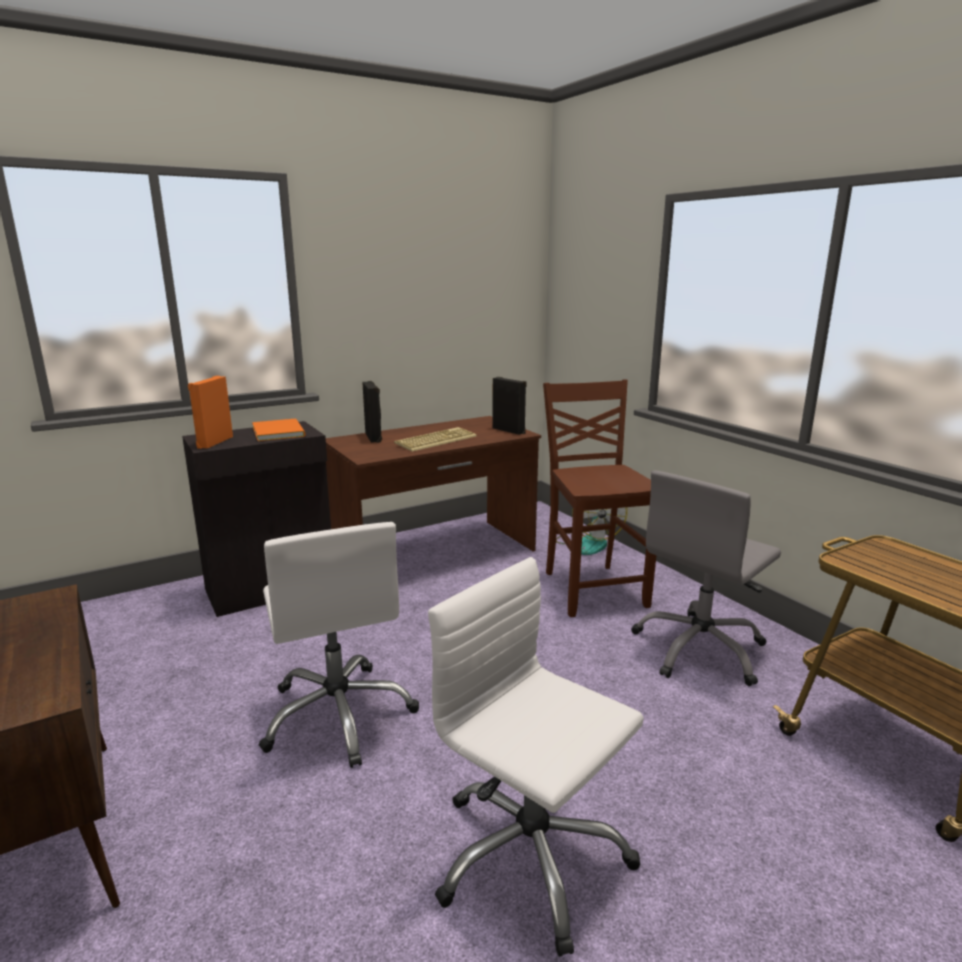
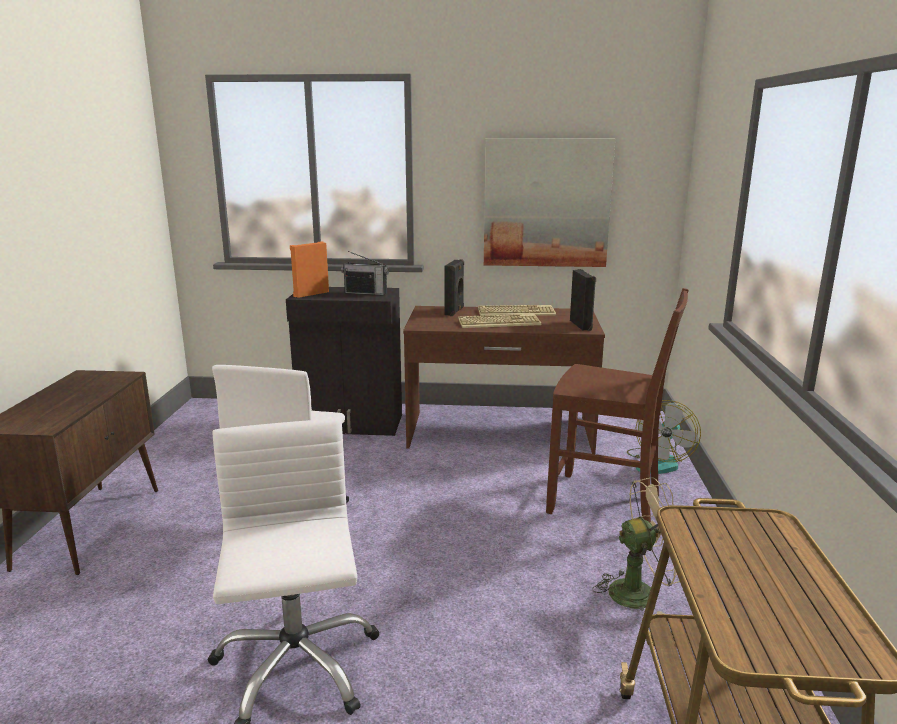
camera: 35 degrees right, 0 degrees up
orange book [252,419,306,441] -> radio [341,251,389,295]
brown chair [543,379,656,617] -> brown chair turned 90 degrees clockwise [546,288,689,522]
grey office chair [632,470,781,686] -> beige fan [592,477,680,614]
none -> keyboard [478,305,556,316]
none -> picture [484,138,615,267]

